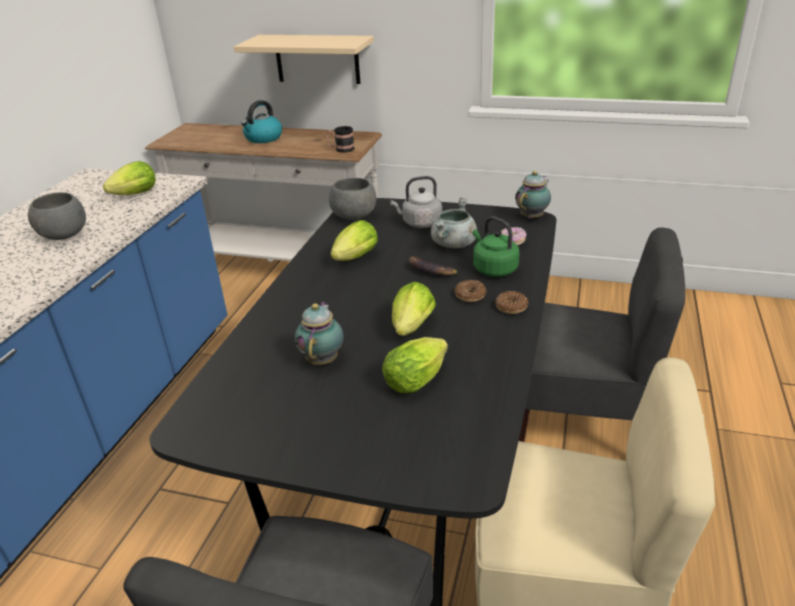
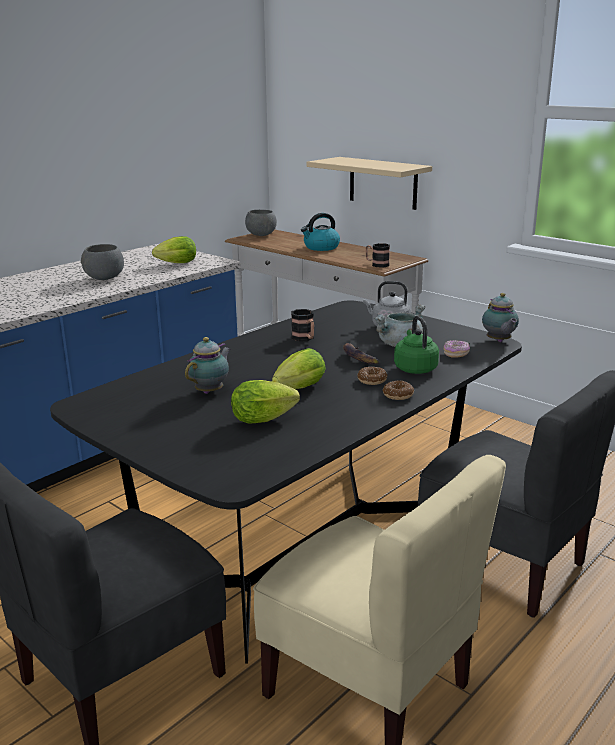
camera: 25 degrees right, 10 degrees down
grey bowl [329,178,376,220] -> grey bowl moved to [245,210,277,236]
lettuce [331,220,378,261] -> mug [291,309,314,341]
teapot [515,171,551,219] -> teapot turned 105 degrees clockwise [482,293,519,342]

